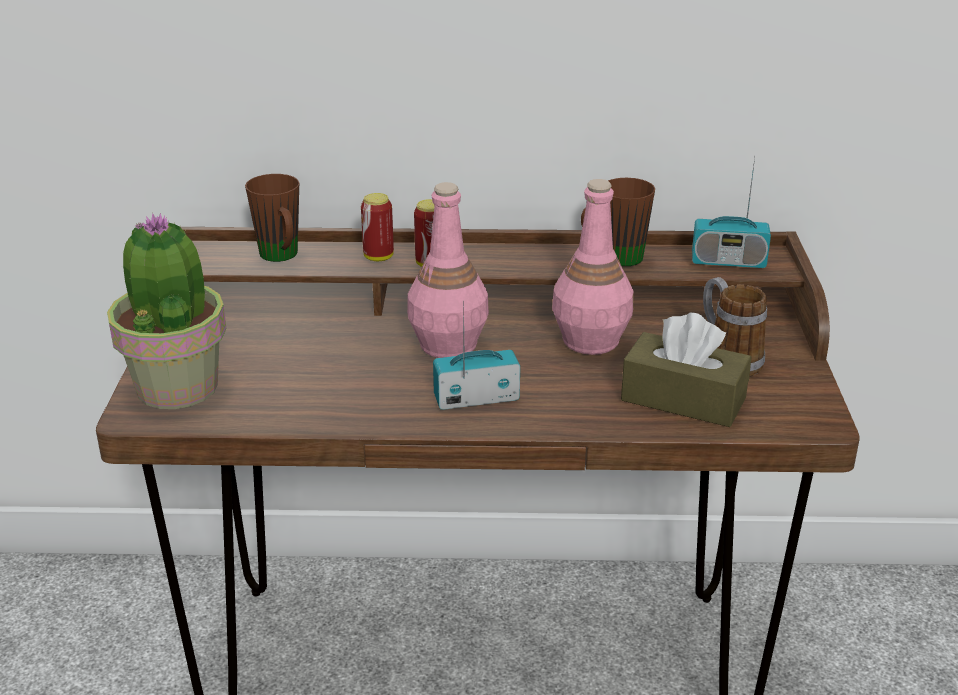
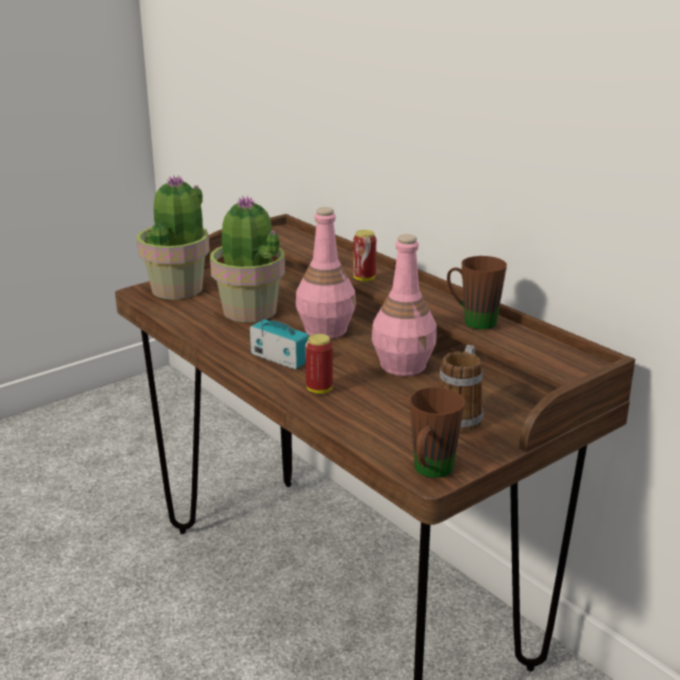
camera: 50 degrees right, 5 degrees down
brown mug [245,174,299,262] -> brown mug moved to [409,387,465,478]
can [361,193,394,261] -> can moved to [305,334,333,394]
brown tissue box [621,313,751,427] -> none
radio [692,158,771,268] -> none
none -> potted plant [210,195,285,322]

